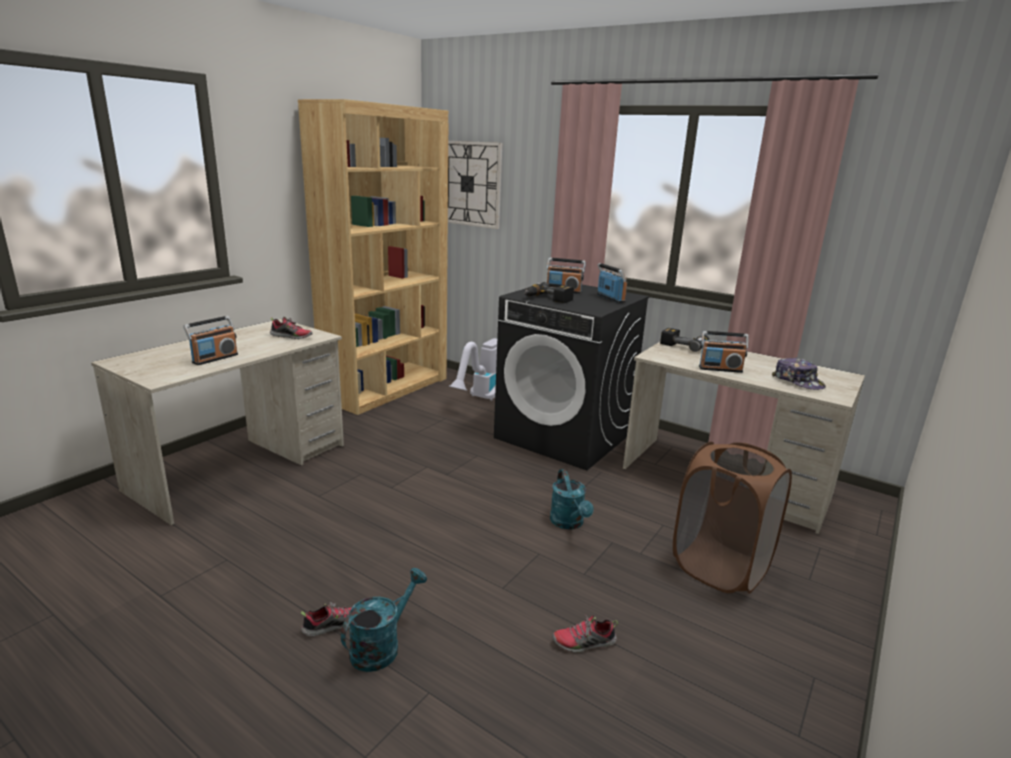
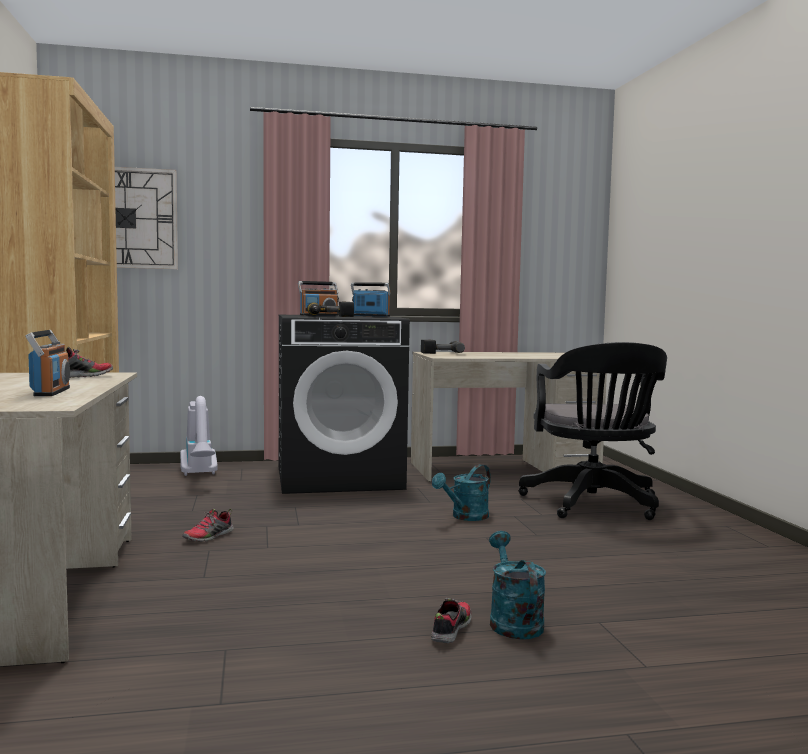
camera: 45 degrees left, 15 degrees down
turquoise watering can [550,469,594,530] -> turquoise watering can turned 105 degrees clockwise [432,464,491,521]
shoe [552,614,618,653] -> shoe moved to [182,509,234,542]
brown laundry basket [673,442,792,594] -> black office chair [519,342,667,520]
radio [699,331,748,373] -> none
cap [772,358,826,390] -> none

